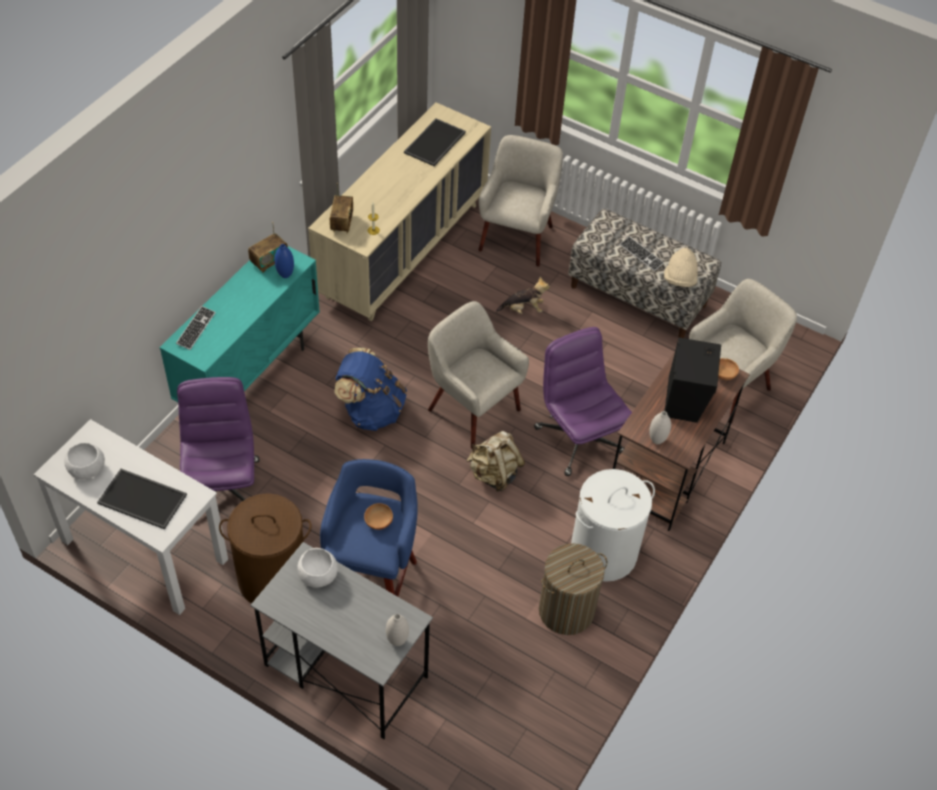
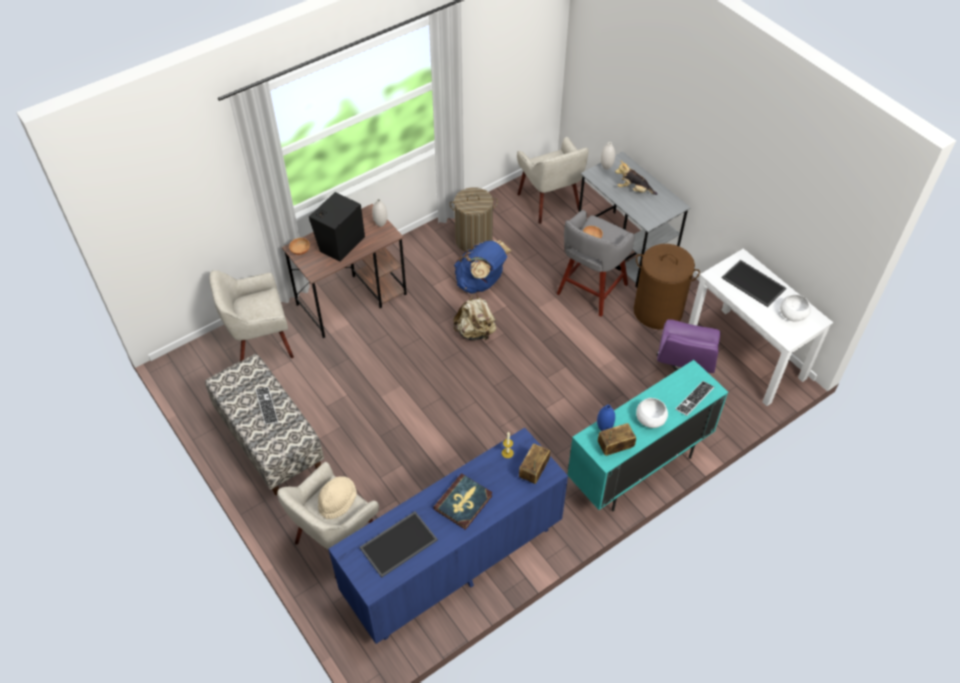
camera: 155 degrees left, 0 degrees up
white bowl [297,548,338,587] -> white bowl moved to [636,398,668,428]
beige dresser [308,102,491,321] -> blue dresser [328,428,568,644]
blue stool [320,459,418,597] -> grey stool [557,210,635,317]
blue backpack [334,348,407,431] -> blue backpack moved to [454,240,512,293]
beige armchair [428,301,529,449] -> beige armchair moved to [517,137,588,224]
plush toy [496,276,550,314] -> plush toy moved to [615,160,658,195]
purple office chair [534,327,632,476] -> none
white laundry basket [571,469,655,582] -> none
beige hat [664,247,698,287] -> beige hat moved to [318,477,357,519]
none -> book [433,473,493,530]

